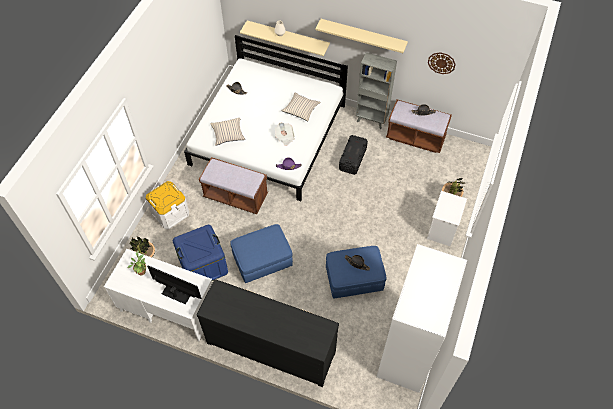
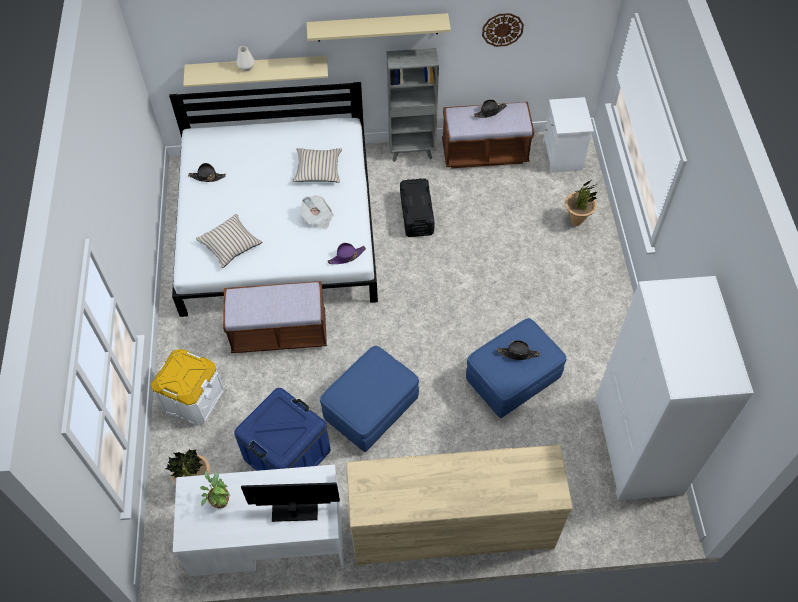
camera: 25 degrees left, 0 degrees up
black dresser [196,279,339,387] -> beige dresser [346,445,573,566]
white nightstand [427,191,467,246] -> white nightstand moved to [543,97,594,174]

